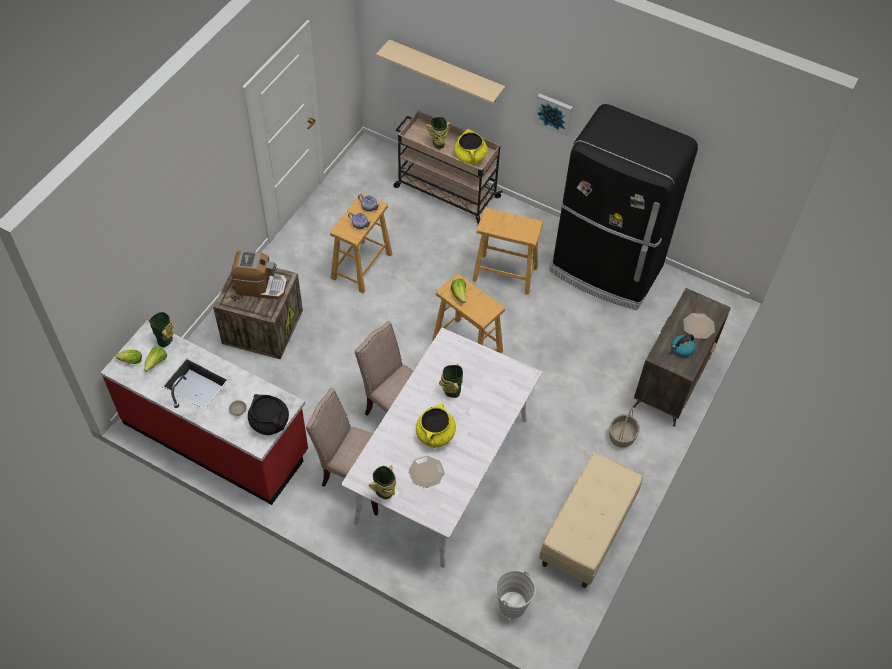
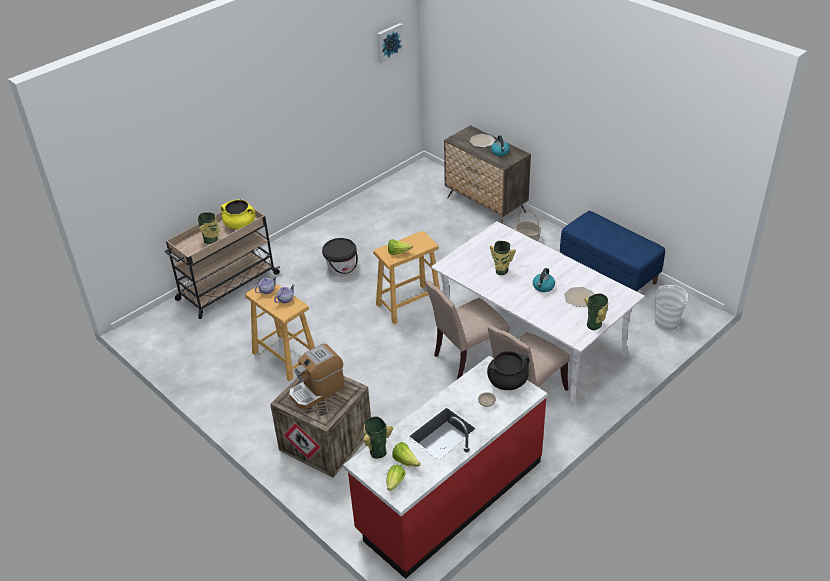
camera: 70 degrees left, 15 degrees down
coffee machine [231,250,287,300] -> coffee machine turned 150 degrees counterclockwise [289,344,345,409]
beige shelf [376,39,505,104] -> none
yellow cooking pot [416,404,456,448] -> kettle [533,268,555,292]
beige stool [472,208,543,295] -> black bucket [322,238,358,276]
picture [534,94,573,136] -> picture moved to [377,23,404,63]
beige bench [539,453,643,588] -> blue bench [560,211,665,291]
black fridge [549,104,698,310] -> none

